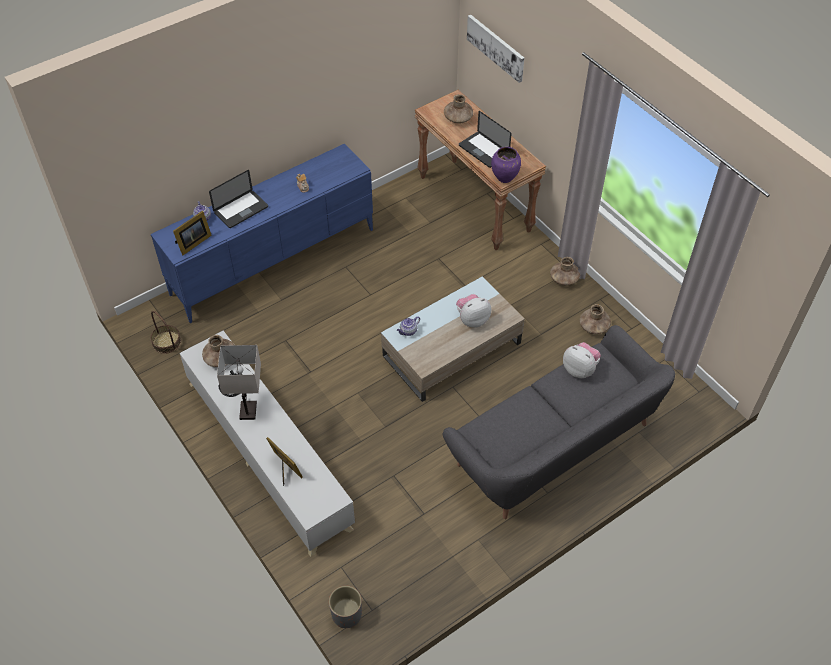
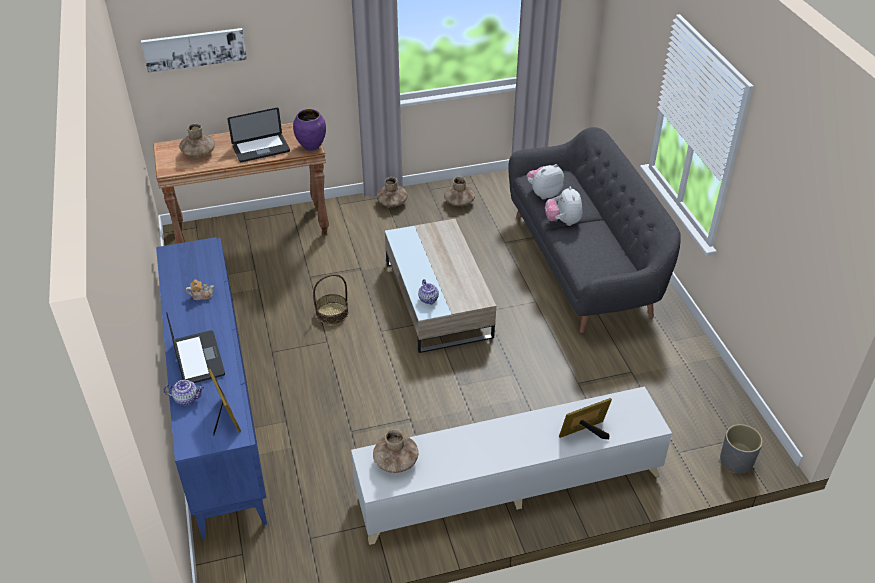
camera: 70 degrees left, 10 degrees down
basket [150,311,181,354] -> basket moved to [313,274,348,324]
table lamp [217,345,261,420] -> none
plush toy [456,294,491,328] -> plush toy moved to [545,187,582,226]

